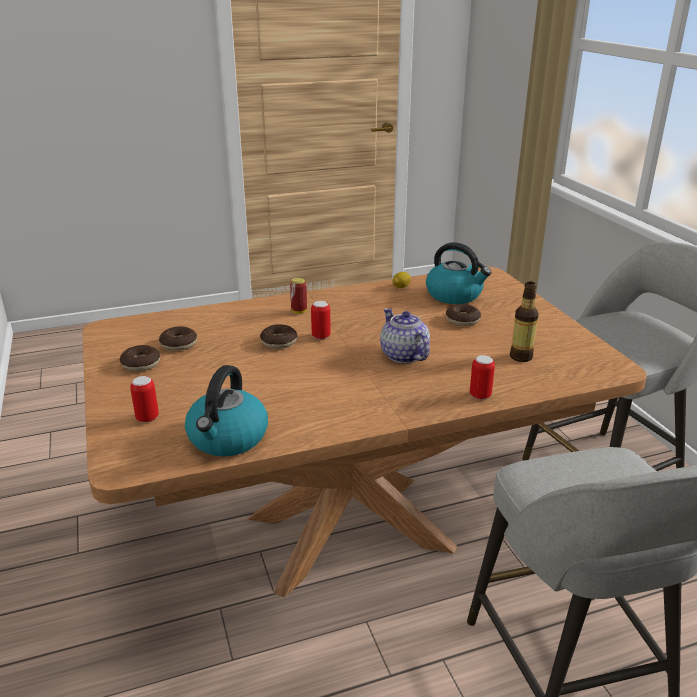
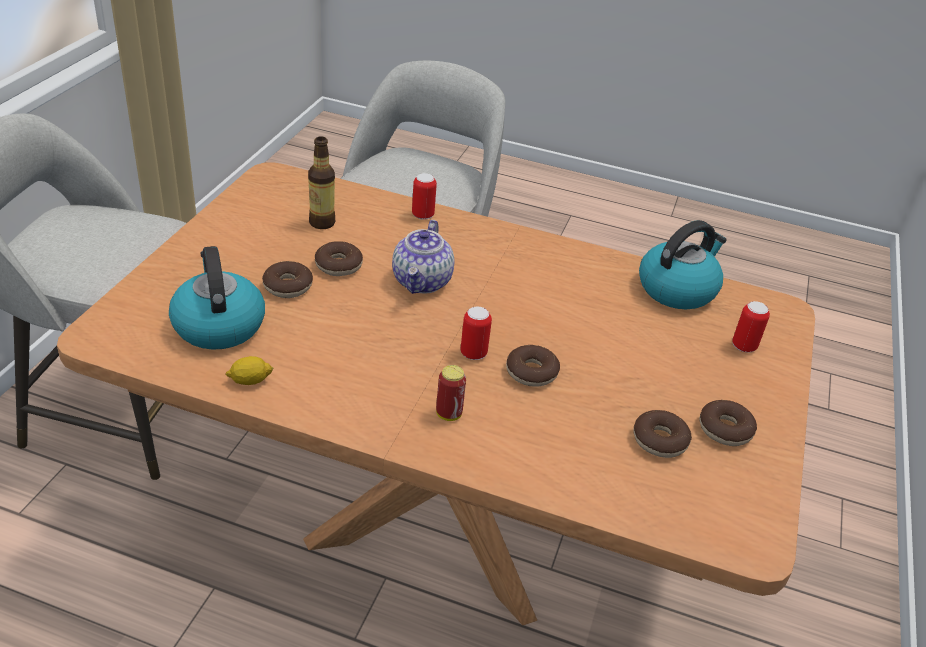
camera: 145 degrees left, 10 degrees up
none -> donut [315,241,363,276]

